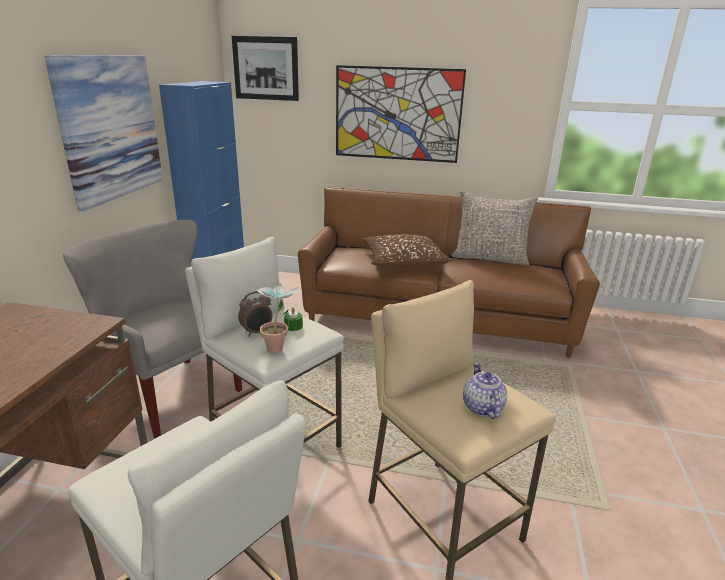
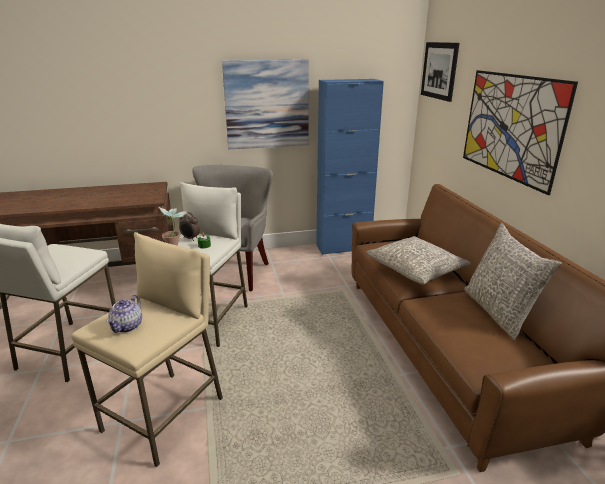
camera: 65 degrees right, 0 degrees up
brown pillow [362,234,452,267] -> grey pillow [367,236,471,285]
teapot [463,363,507,419] -> teapot turned 135 degrees clockwise [106,295,142,333]

